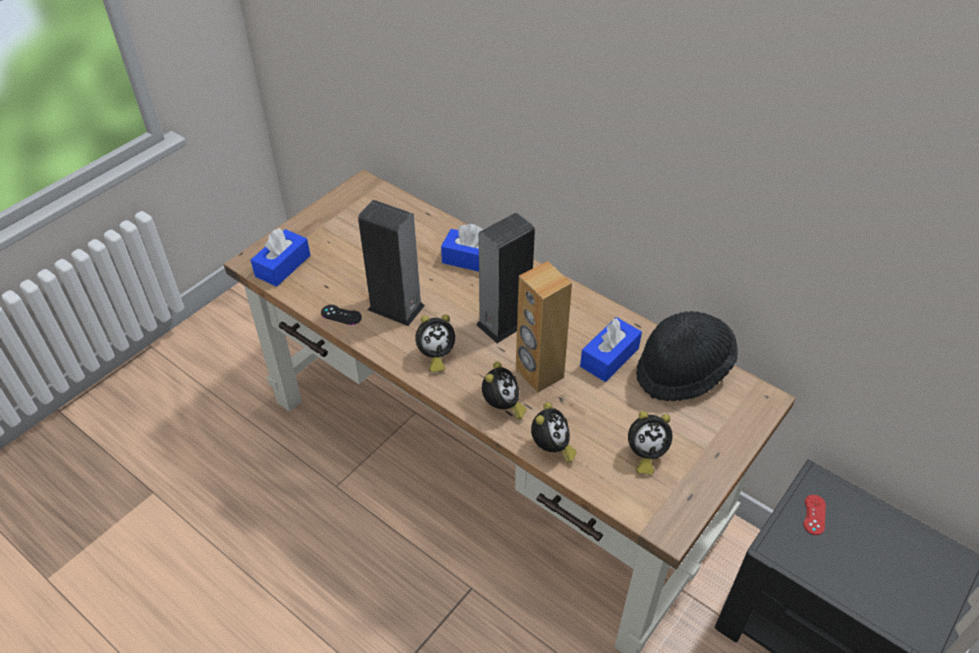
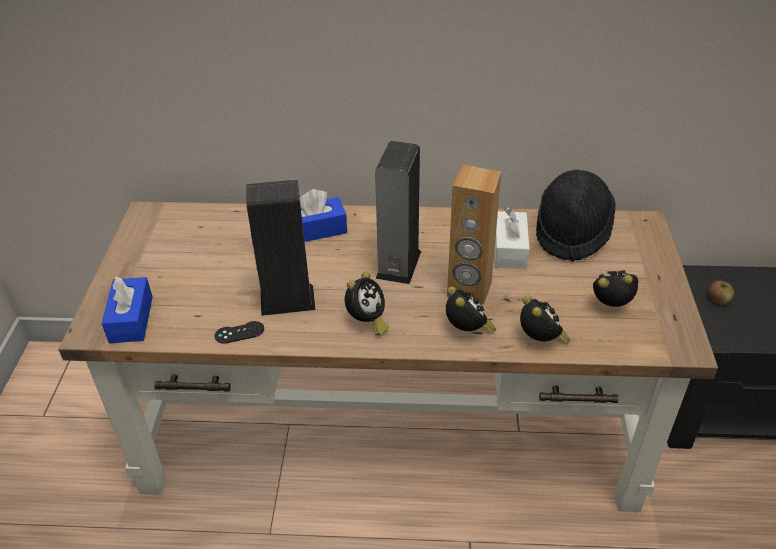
camera: 35 degrees left, 5 degrees down
blue tissue box [580,317,642,382] -> white tissue box [494,207,529,269]
alarm clock [628,411,672,474] -> alarm clock turned 135 degrees counterclockwise [593,270,638,307]
red game controller [803,495,826,535] -> apple [708,280,734,305]

